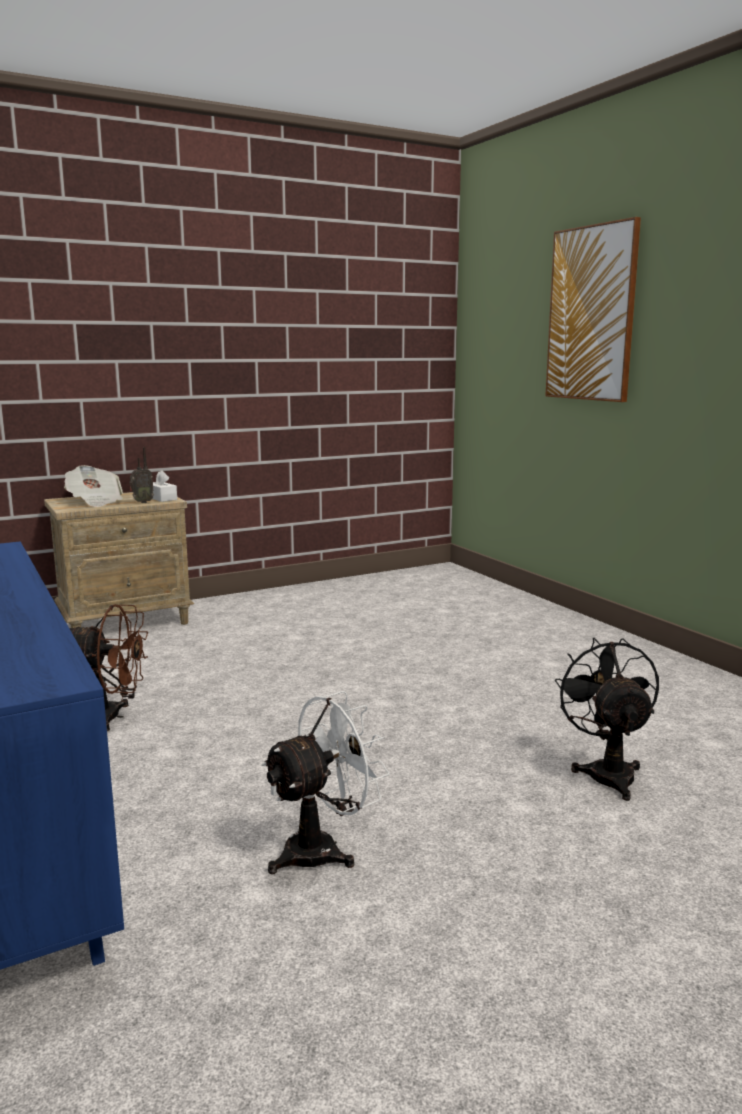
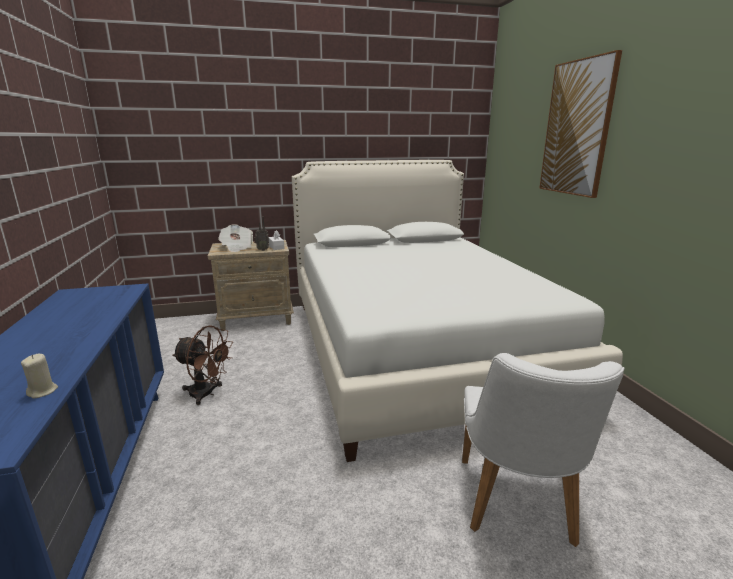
camera: 15 degrees right, 5 degrees up
white fan [261,691,390,874] -> none
black fan [555,637,659,801] -> white chair [462,353,625,547]
none -> beige candle [21,354,58,398]
none -> white bed [292,160,623,462]

